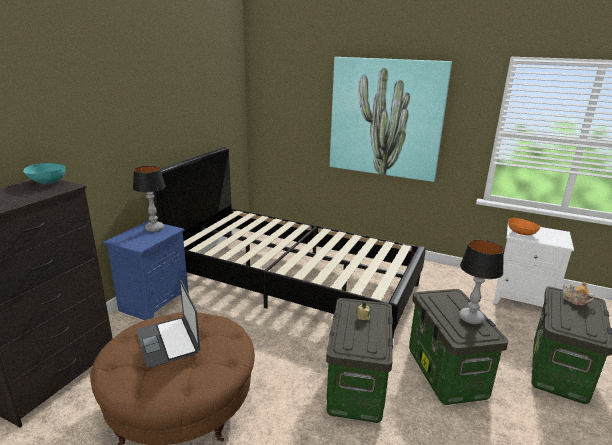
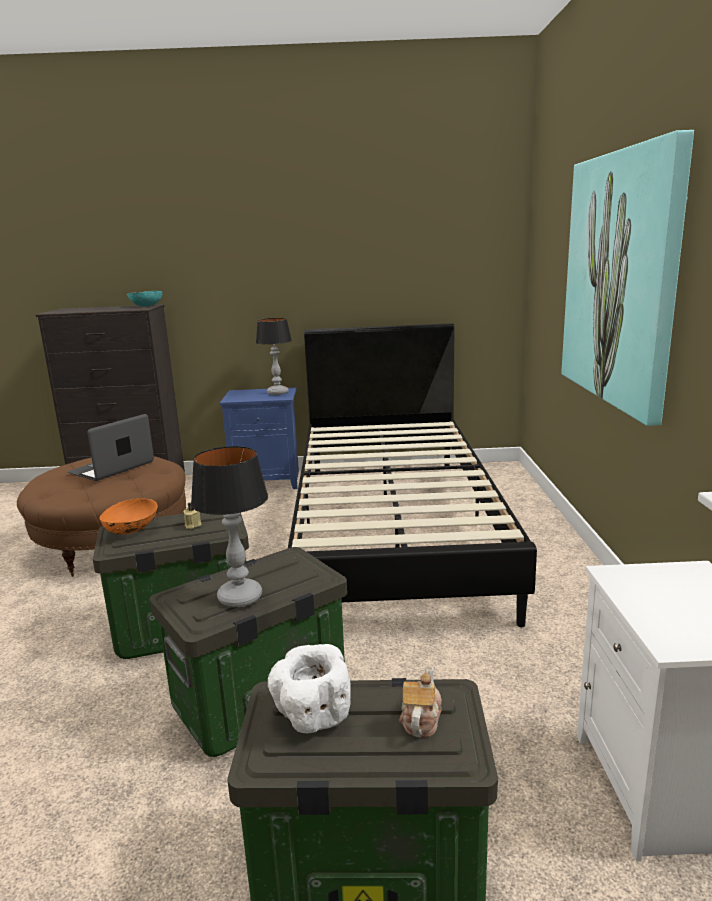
camera: 65 degrees right, 5 degrees down
orange bowl [508,218,540,235] -> orange bowl moved to [100,498,158,534]
none -> white bowl [268,644,351,733]

